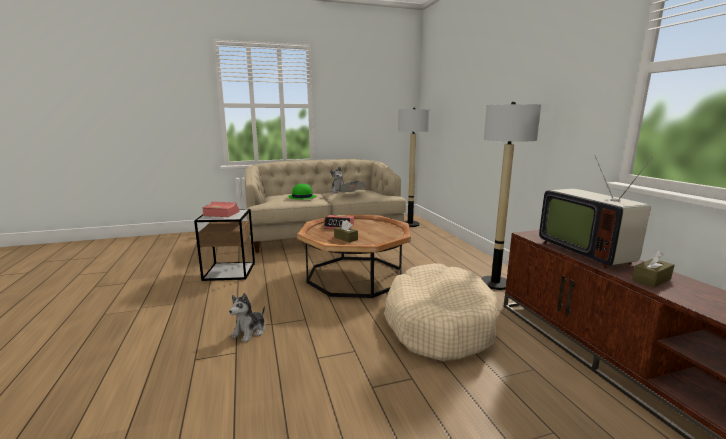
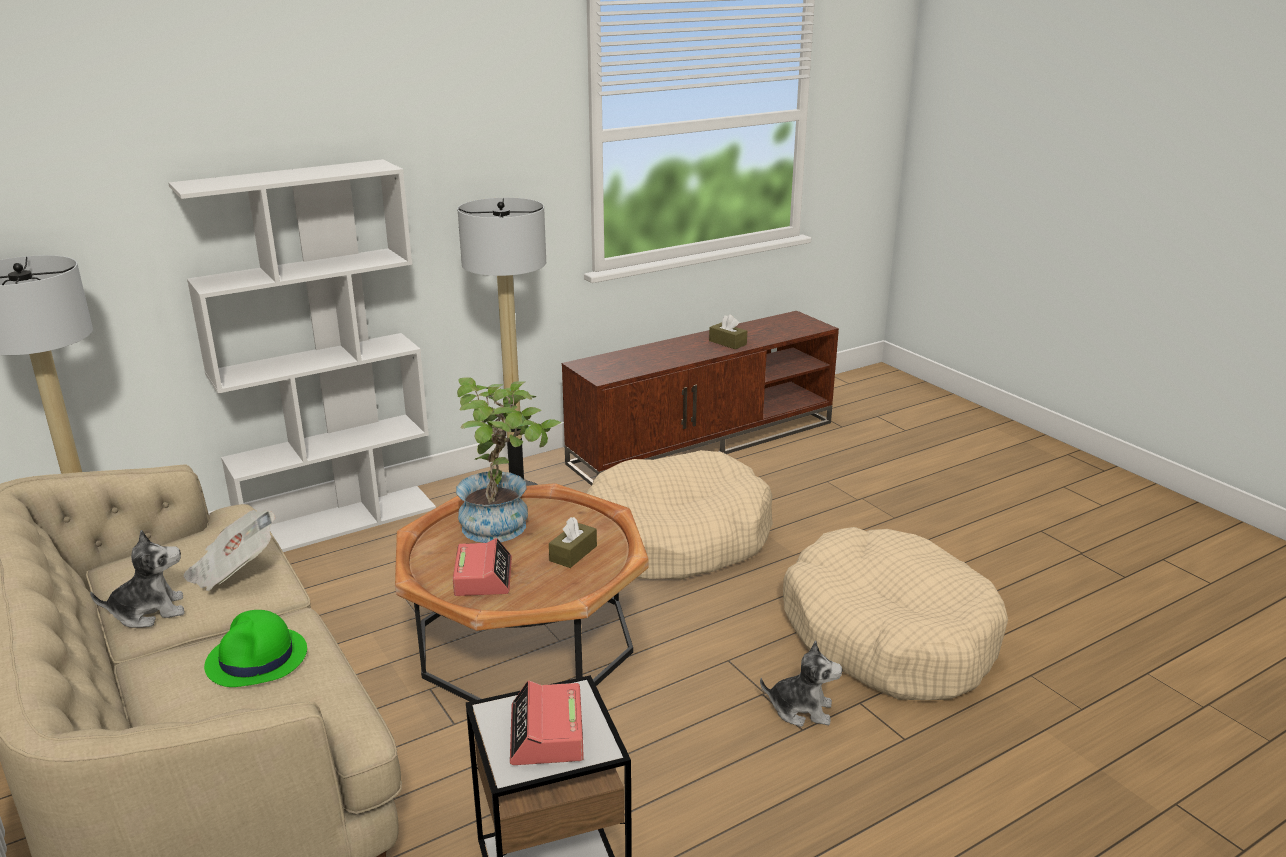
camera: 105 degrees left, 10 degrees up
television [539,155,653,269] -> none
none -> white bookcase [168,159,436,552]
none -> potted plant [456,377,561,543]
none -> beige dog bed [783,527,1008,700]

